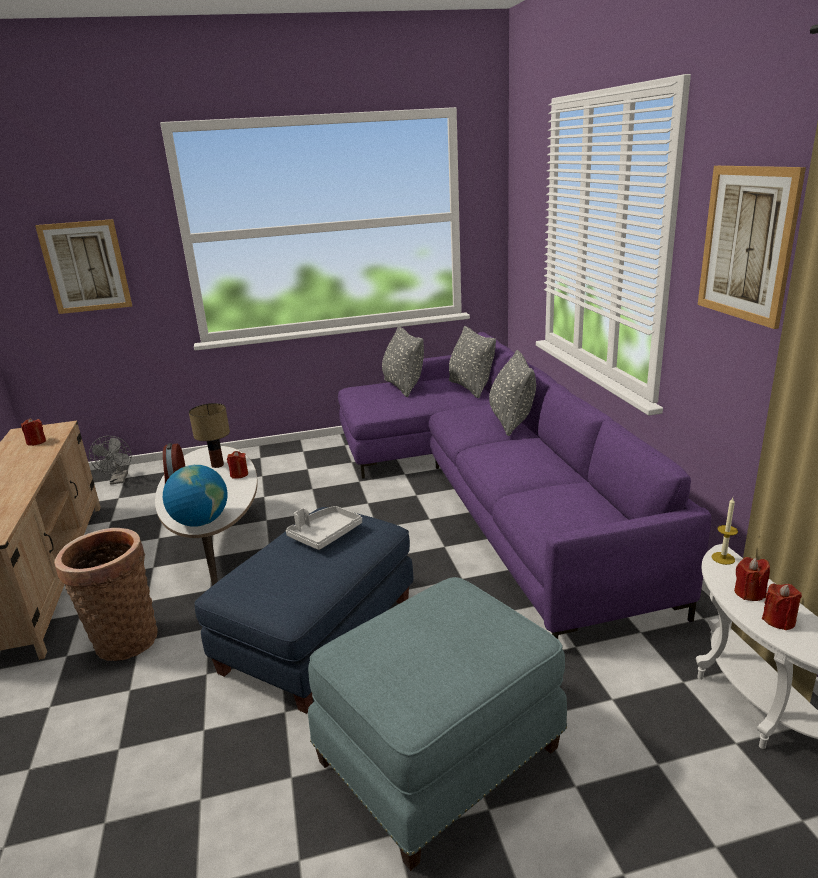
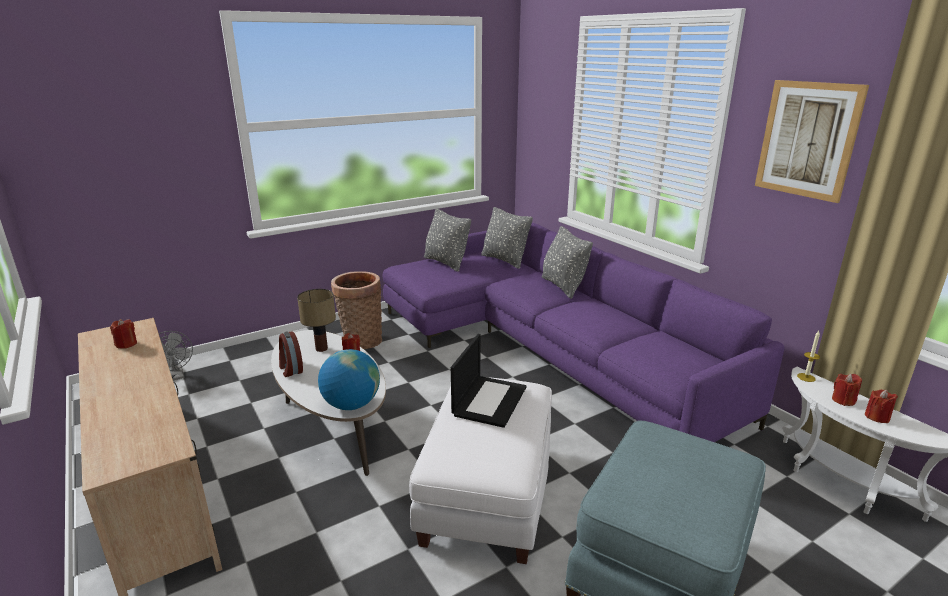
camera: 20 degrees left, 0 degrees up
picture [35,219,132,314] -> none
basket [54,528,158,661] -> basket moved to [331,271,382,349]
blue ottoman [194,507,413,714] -> white ottoman [409,377,552,564]
grey tray [286,506,362,550] -> laptop [451,334,526,428]

